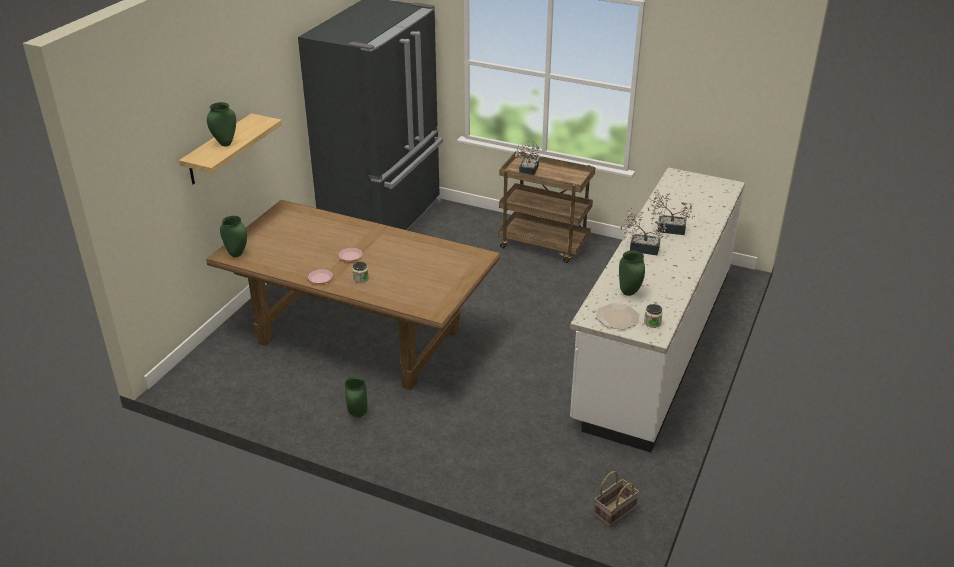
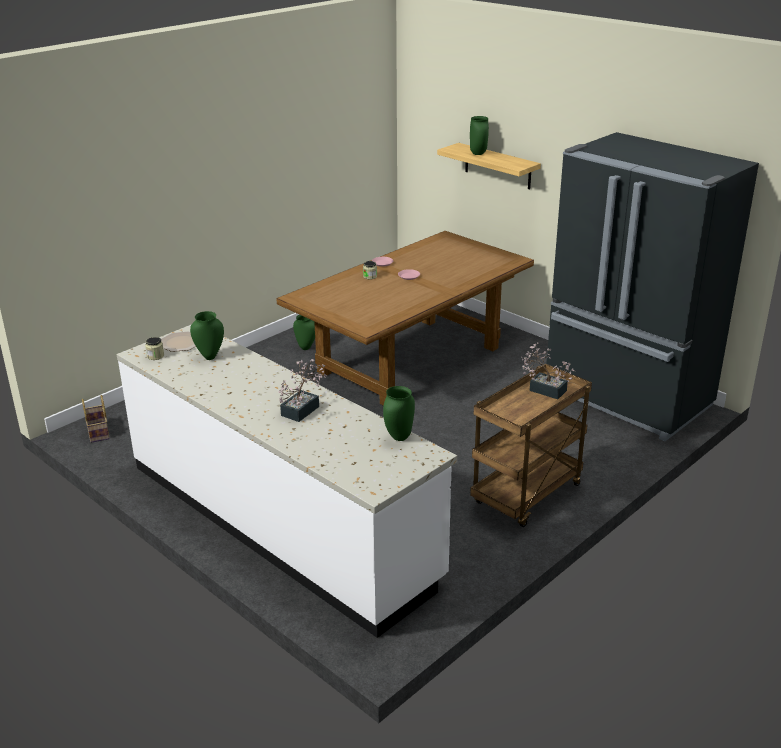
camera: 110 degrees right, 5 degrees down
green vase [220,216,247,257] -> green vase moved to [383,386,415,441]
potted plant [620,208,669,255] -> none

